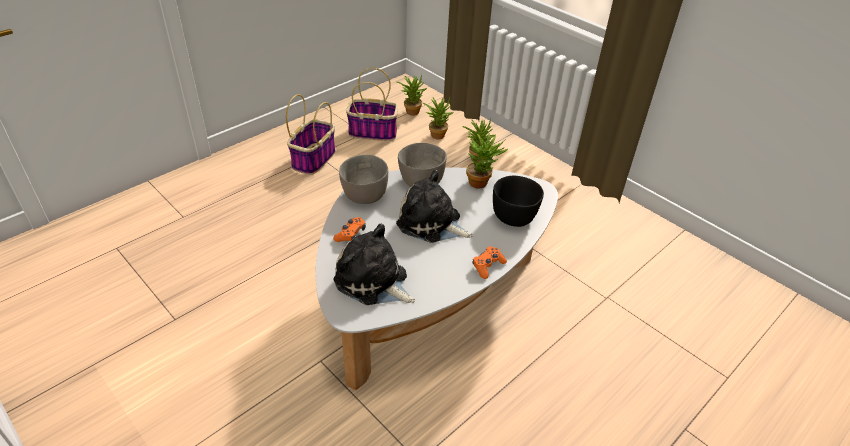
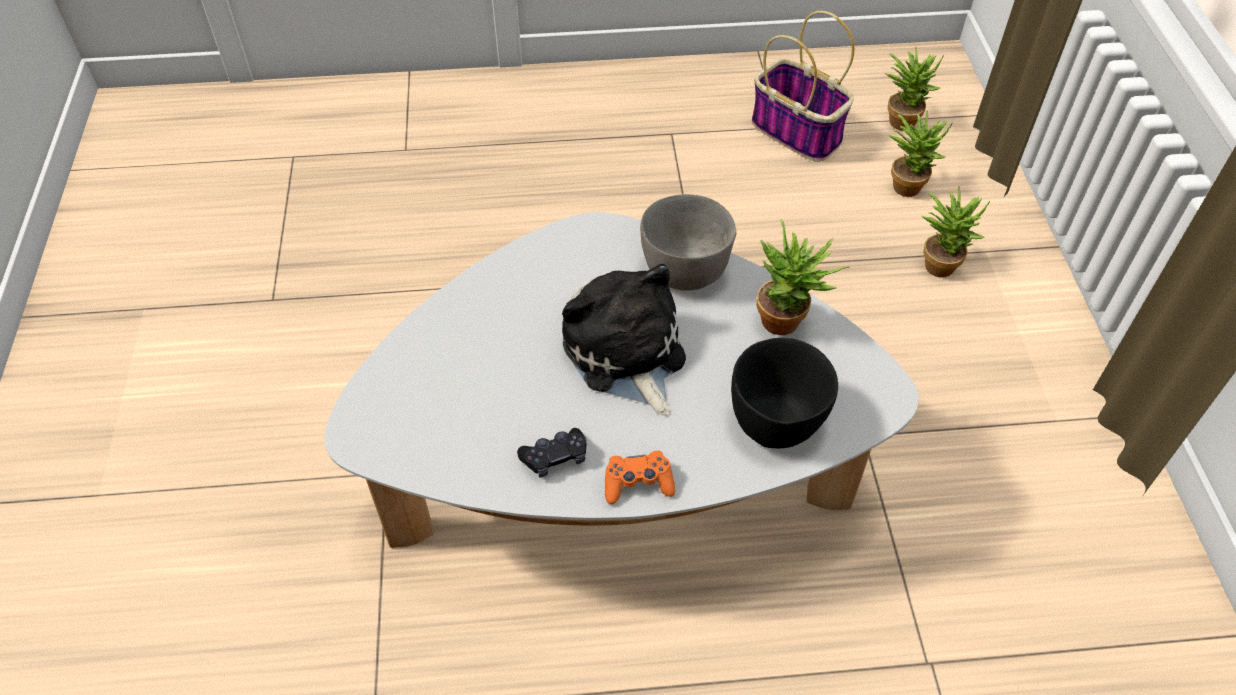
camera: 40 degrees right, 10 degrees up
basket [286,94,336,175] -> none
orange game controller [333,217,366,242] -> none
plush toy [334,224,415,305] -> none
grey bowl [339,155,388,204] -> none
none -> black game controller [517,428,586,478]

